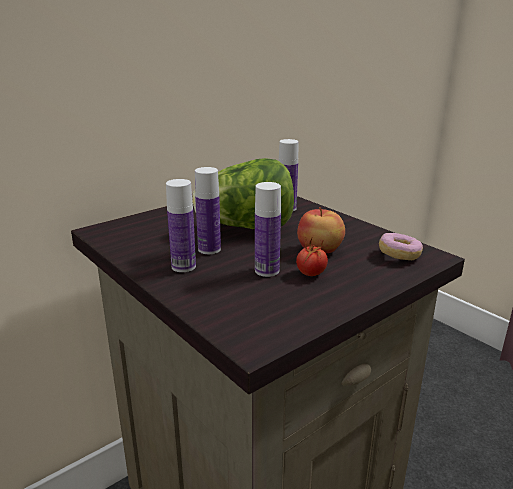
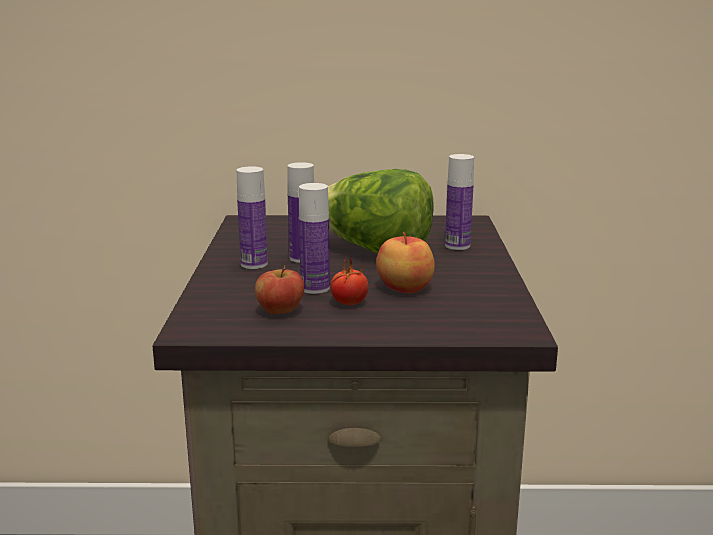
camera: 40 degrees right, 5 degrees down
donut [379,233,423,260] -> none
none -> apple [255,265,305,314]

